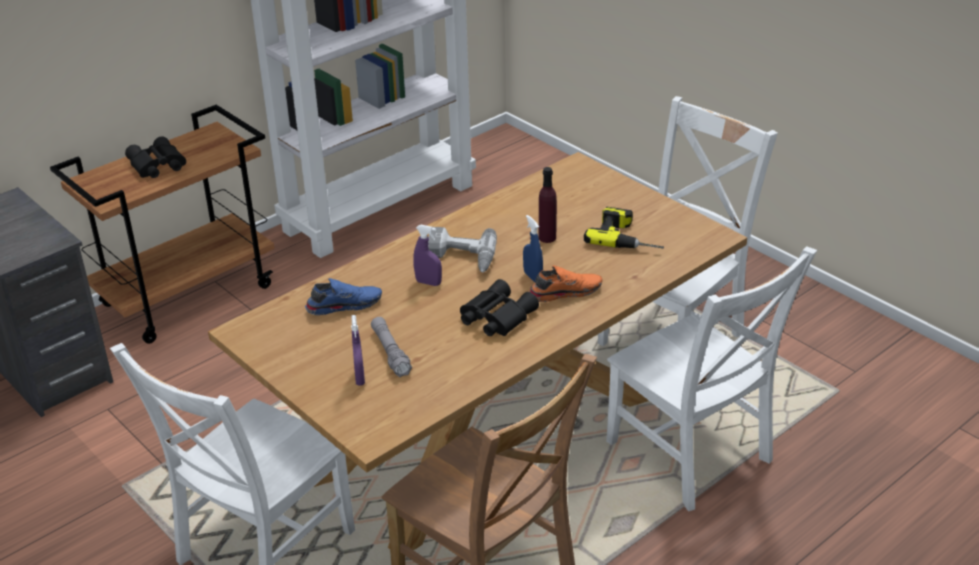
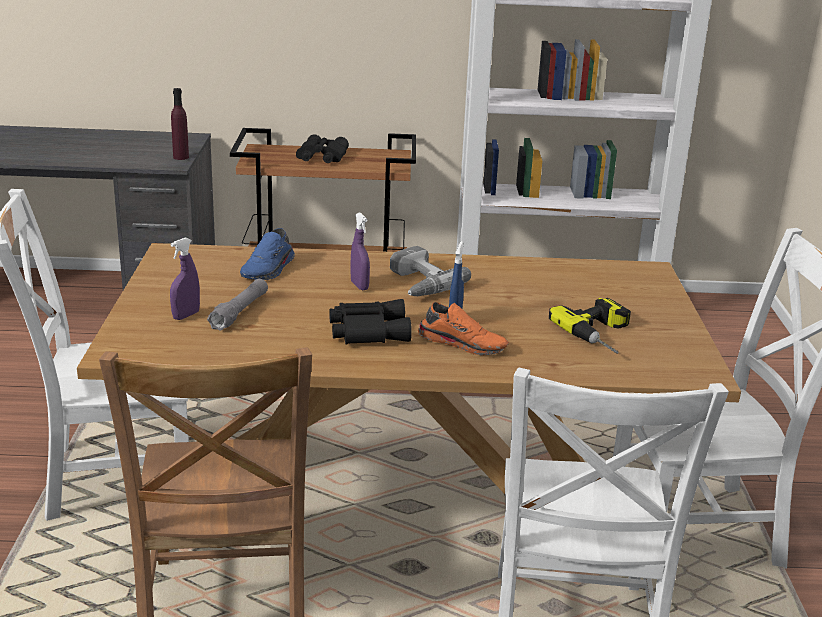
camera: 40 degrees right, 10 degrees down
blue shoe [305,278,382,315] -> blue shoe turned 90 degrees clockwise [240,228,295,280]
purple bottle [539,167,557,243] -> purple bottle moved to [171,88,189,160]

